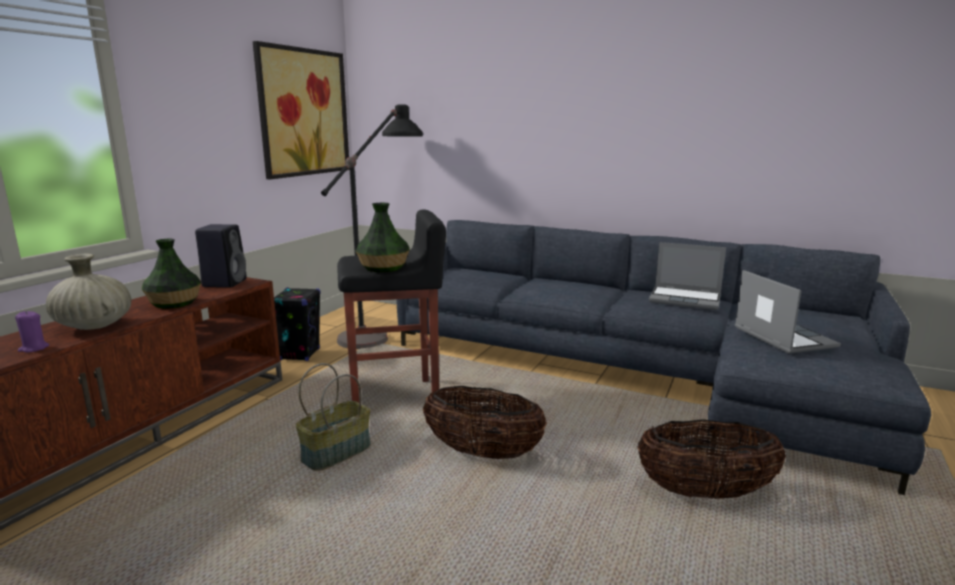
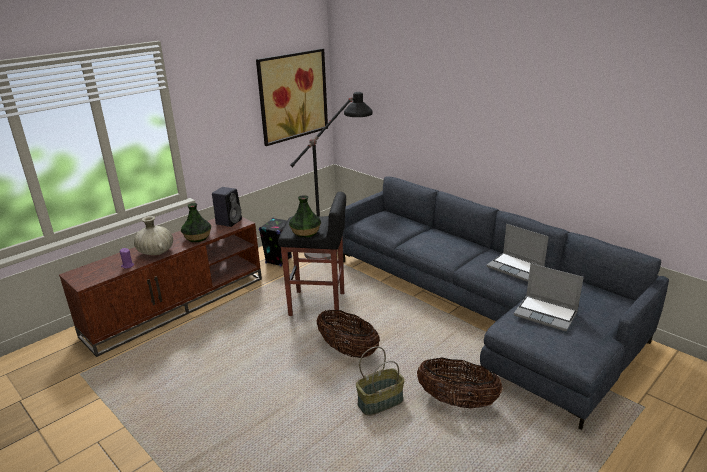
camera: 20 degrees right, 10 degrees up
basket [296,363,371,471] -> basket moved to [356,346,405,416]
laptop [735,270,841,354] -> laptop turned 120 degrees clockwise [514,263,584,331]

